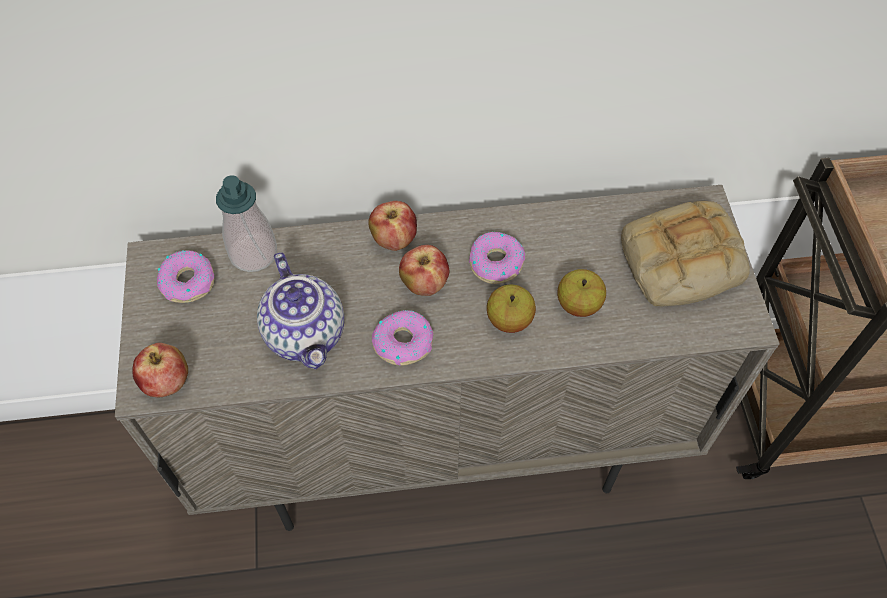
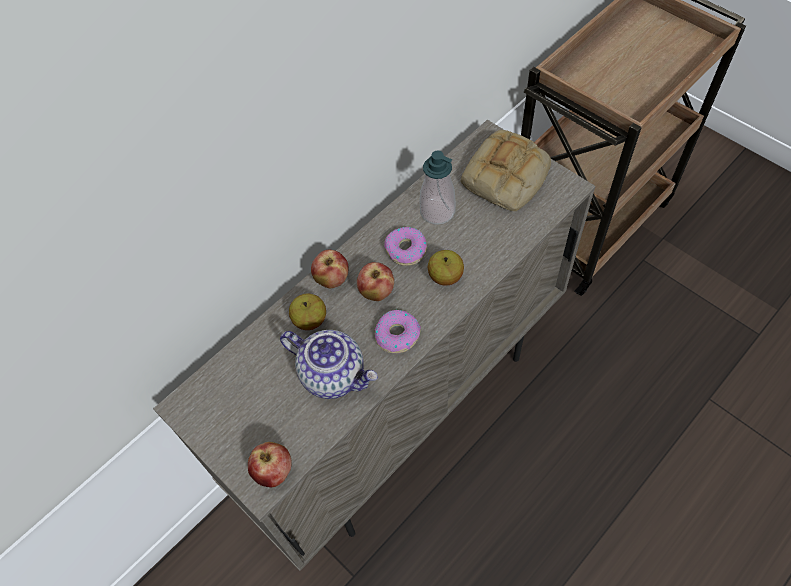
camera: 35 degrees left, 0 degrees up
donut [157,250,214,303] -> none
soap dispenser [216,175,277,272] -> soap dispenser moved to [420,151,456,225]
apple [557,269,606,317] -> apple moved to [289,294,326,330]

